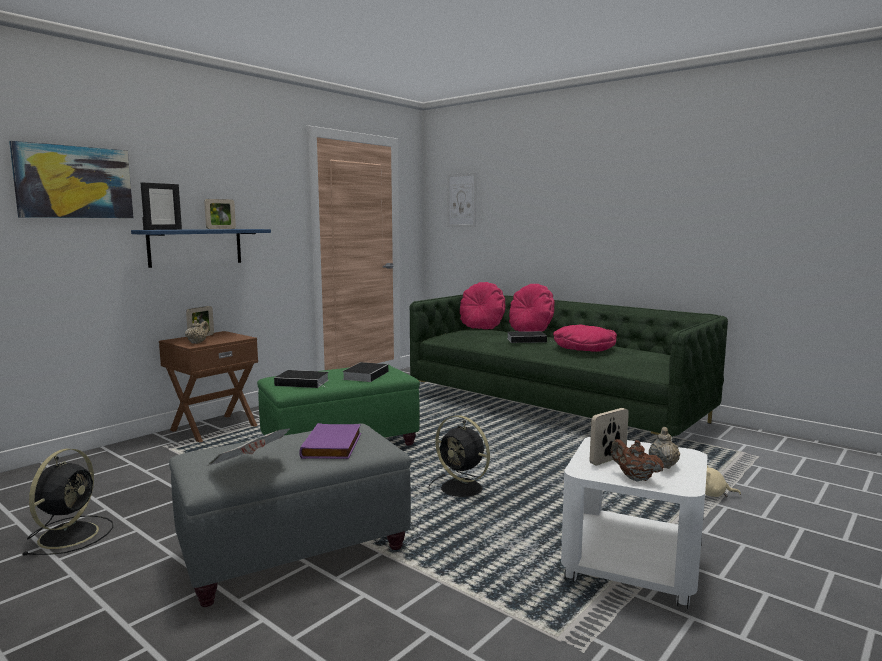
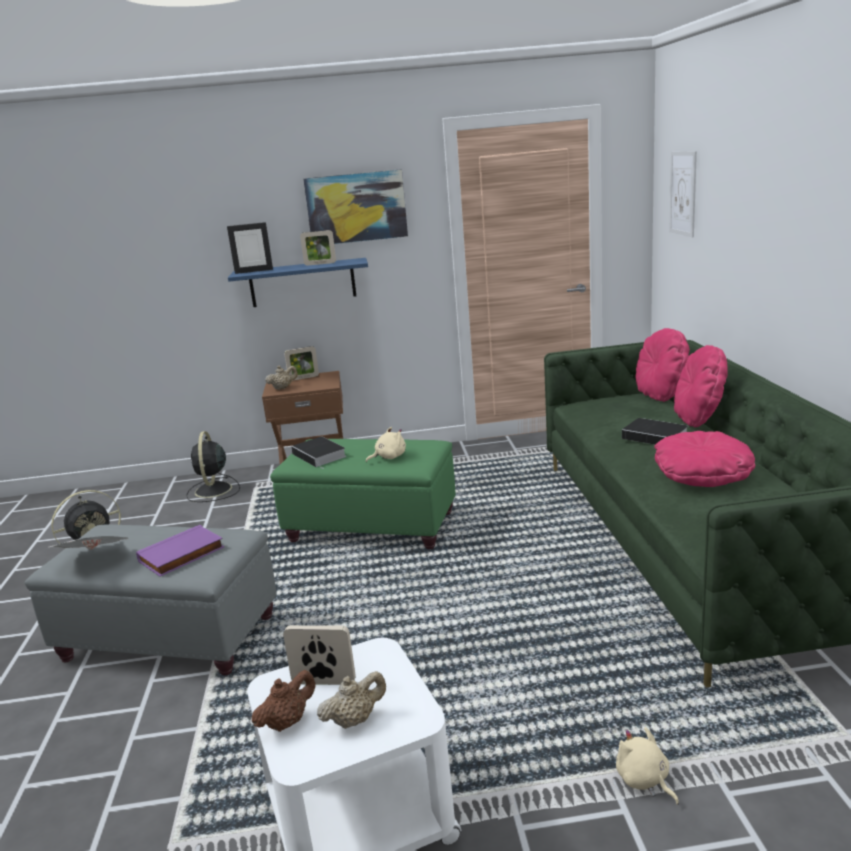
camera: 45 degrees right, 10 degrees up
picture [9,141,134,218] -> picture moved to [303,169,408,244]
book [342,362,389,382] -> beige plush toy [366,427,406,462]
black fan [428,415,490,497] -> black fan moved to [187,431,240,502]
brown teapot [610,439,664,482] -> brown teapot turned 45 degrees clockwise [252,670,316,732]

